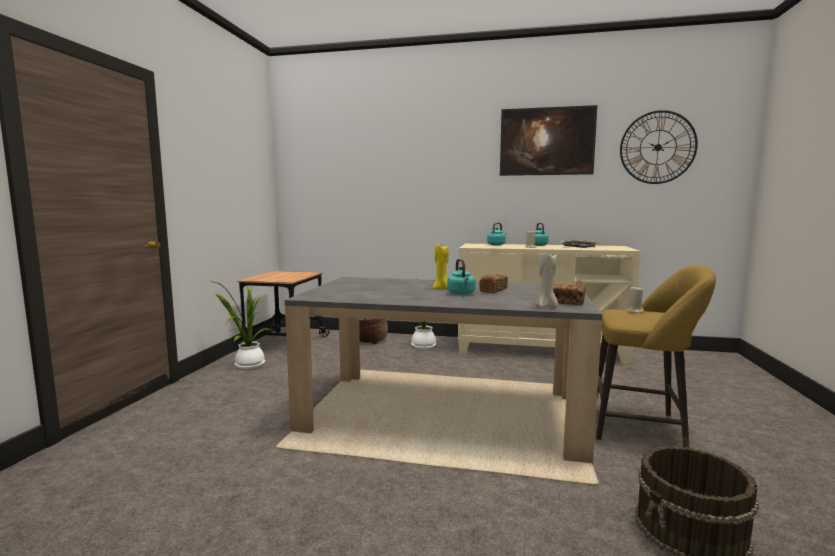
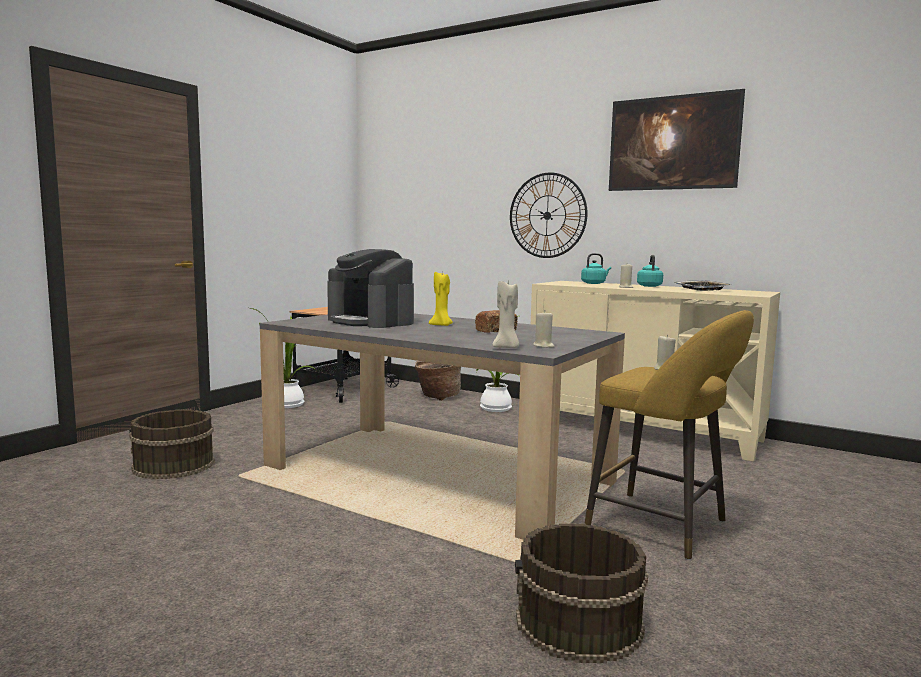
camera: 20 degrees right, 0 degrees up
turquoise kettle [447,259,476,295] -> none
bread [553,284,585,305] -> beige candle [533,311,555,348]
wall clock [620,110,698,184] -> wall clock moved to [510,173,587,258]
none -> brown bucket [129,410,215,479]
none -> coffee machine [327,249,414,328]

